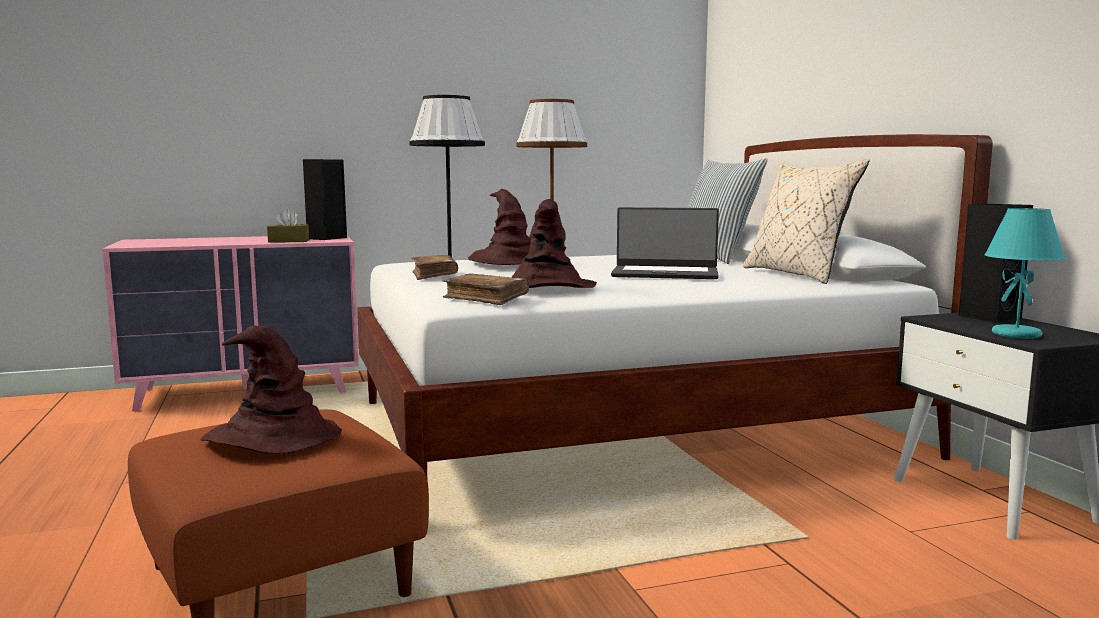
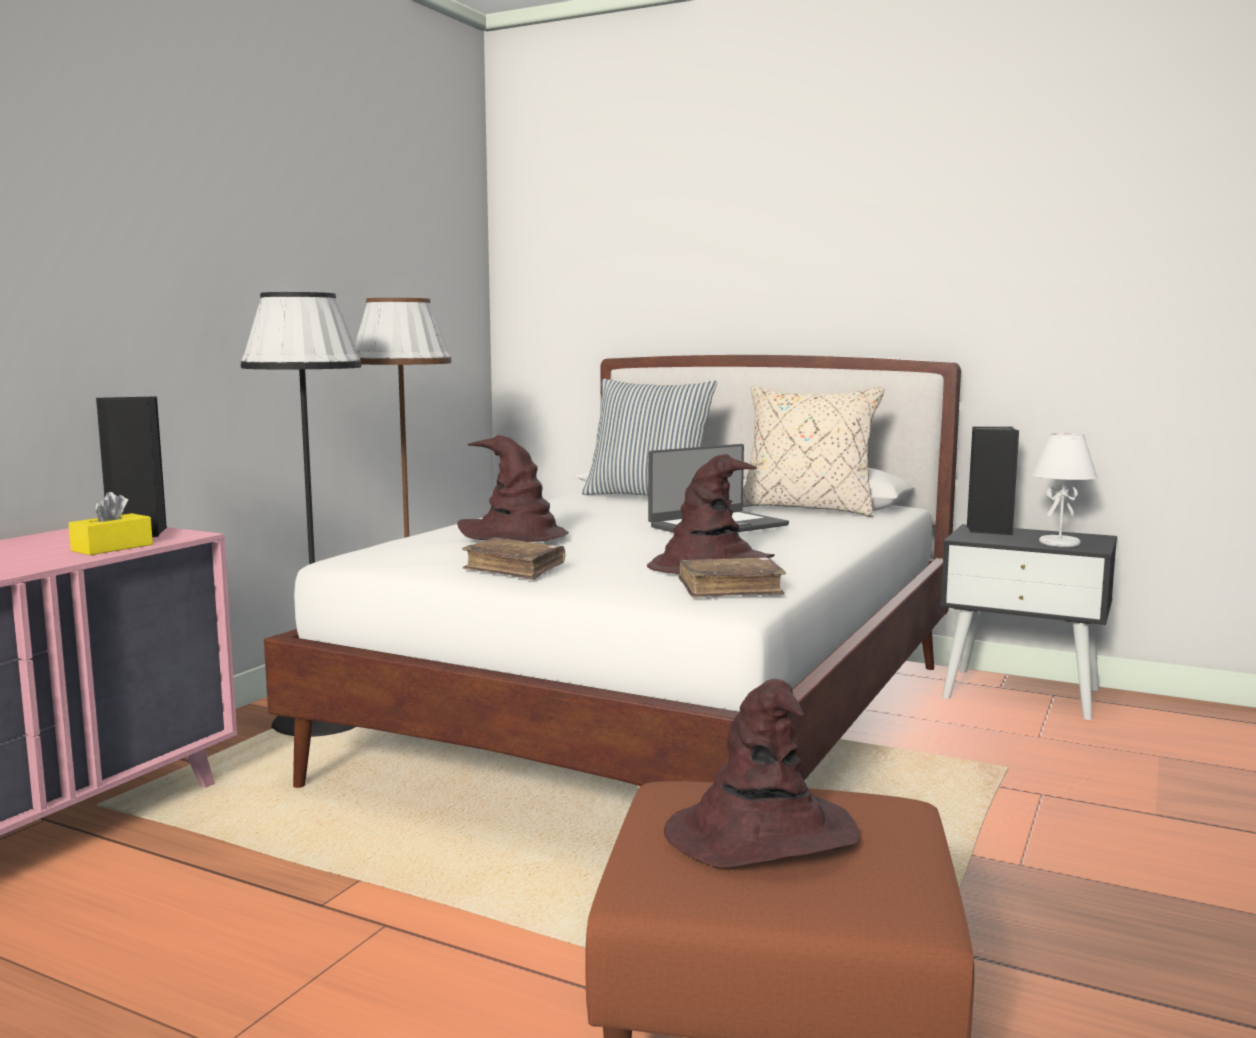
camera: 45 degrees left, 0 degrees up
brown tissue box [267,209,309,243] -> yellow tissue box [69,492,153,555]
turquoise table lamp [985,208,1066,339] -> white table lamp [1032,433,1098,547]

